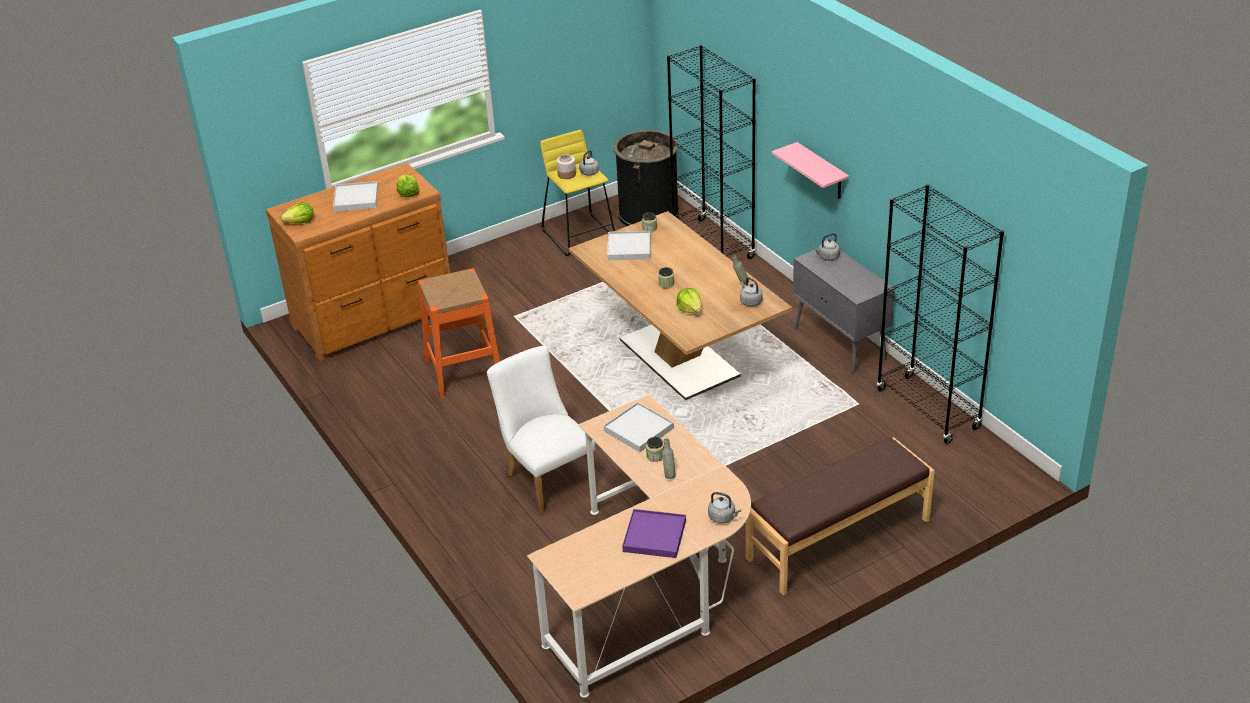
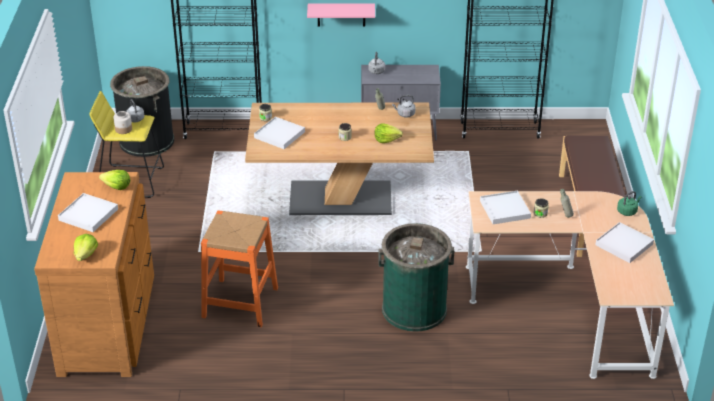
camera: 60 degrees left, 0 degrees up
white chair [487,346,597,513] -> green trash can [378,223,454,332]
purple tray [622,509,686,558] -> white tray [595,222,654,263]
grey kettle [708,492,741,524] -> green kettle [617,191,642,216]

